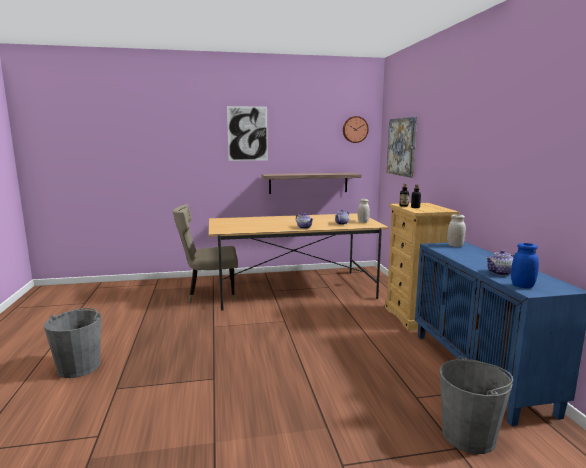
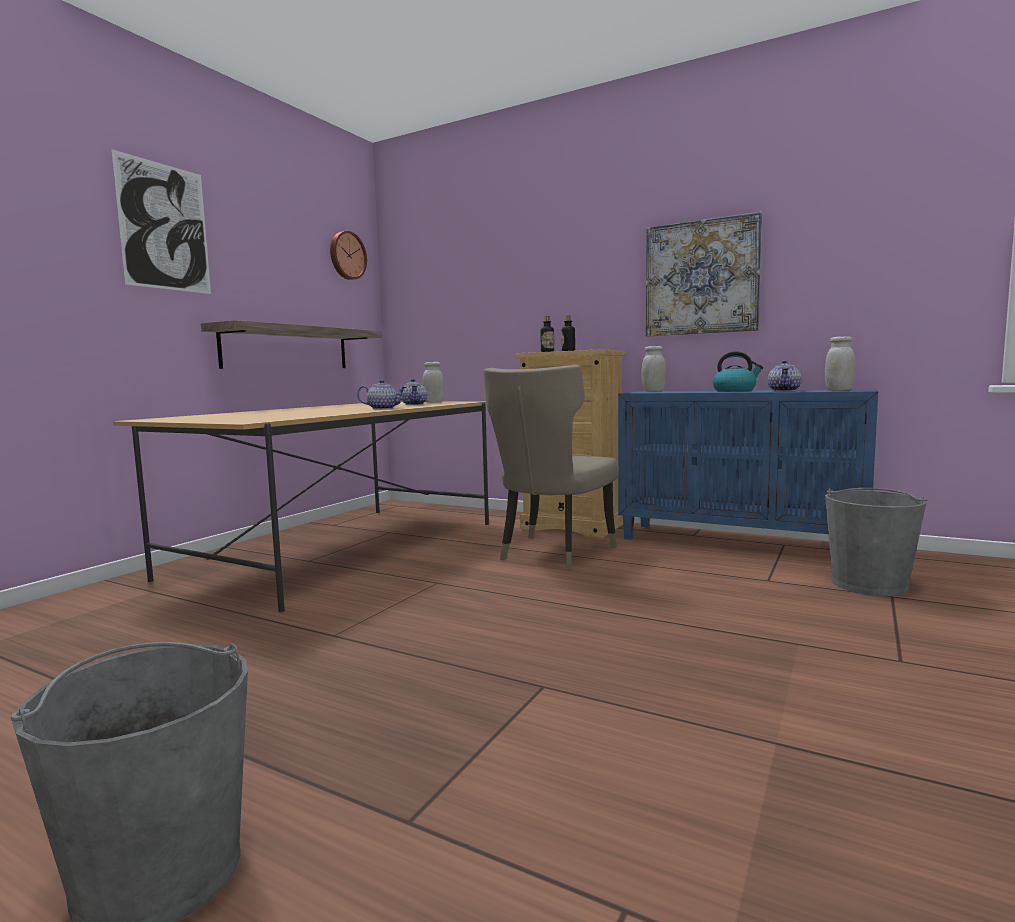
camera: 50 degrees left, 5 degrees down
beige chair [172,204,238,303] -> beige chair moved to [484,365,619,569]
picture [387,117,417,177] -> picture moved to [646,212,762,336]
blue jar [511,243,539,288] -> white jar [825,336,855,391]
none -> kettle [713,351,763,392]

